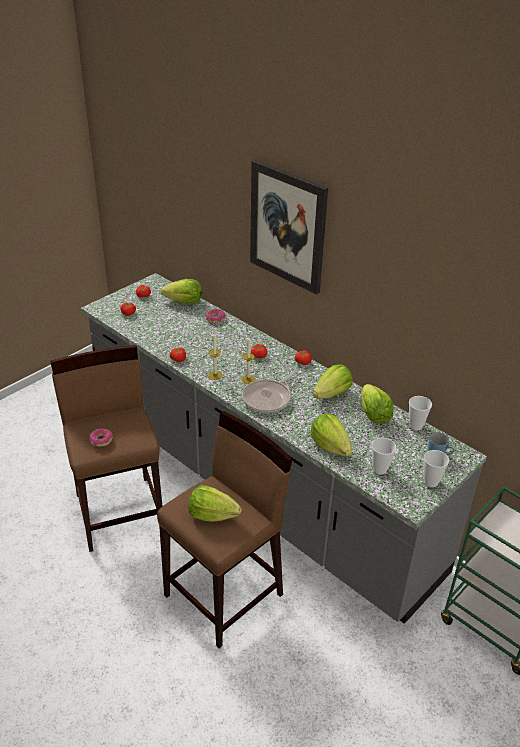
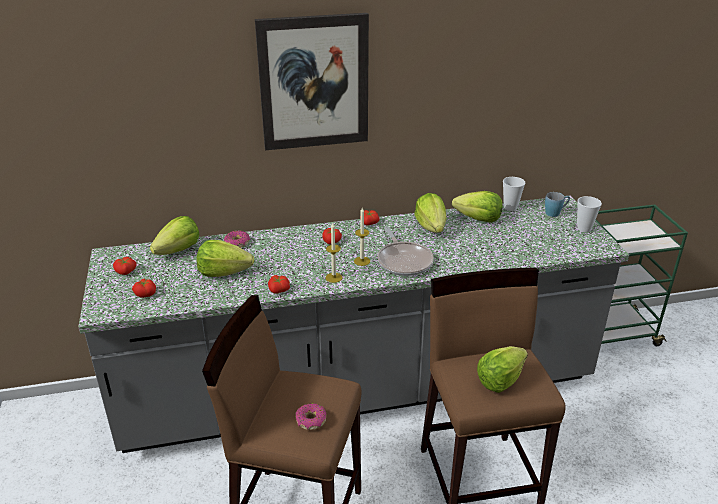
camera: 55 degrees left, 5 degrees down
lettuce [310,413,352,456] -> lettuce moved to [196,240,254,277]
cup [372,438,396,474] -> none

